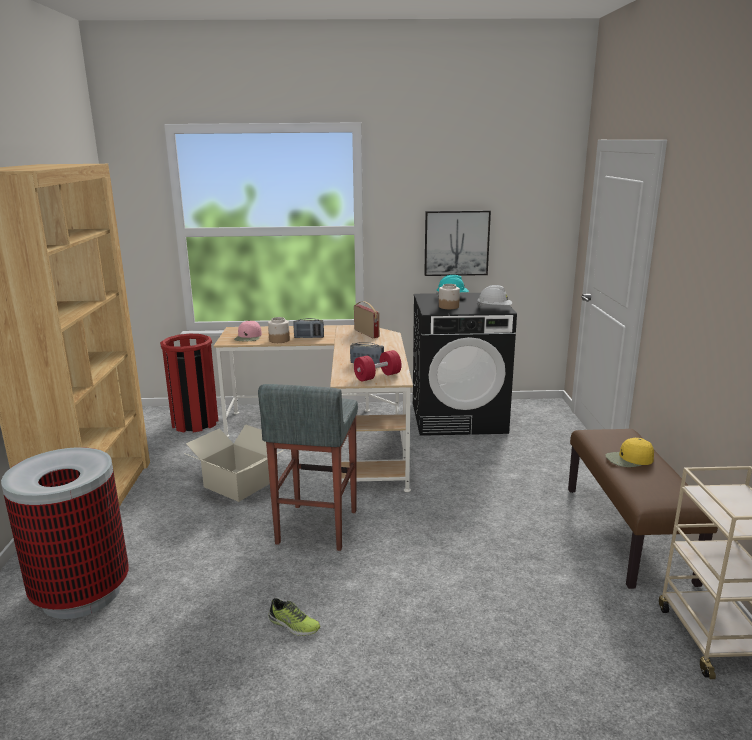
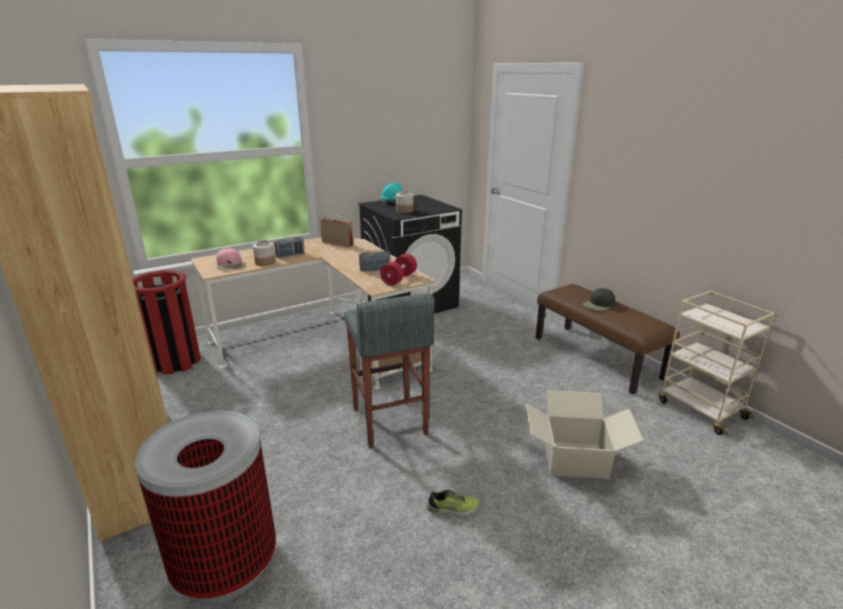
camera: 30 degrees left, 5 degrees up
cardboard box [184,425,283,502] -> cardboard box moved to [526,390,644,479]
picture [424,210,491,276] -> none
white hard hat [477,285,512,307] -> none
yellow cap [605,438,654,467] -> black cap [583,288,615,311]

